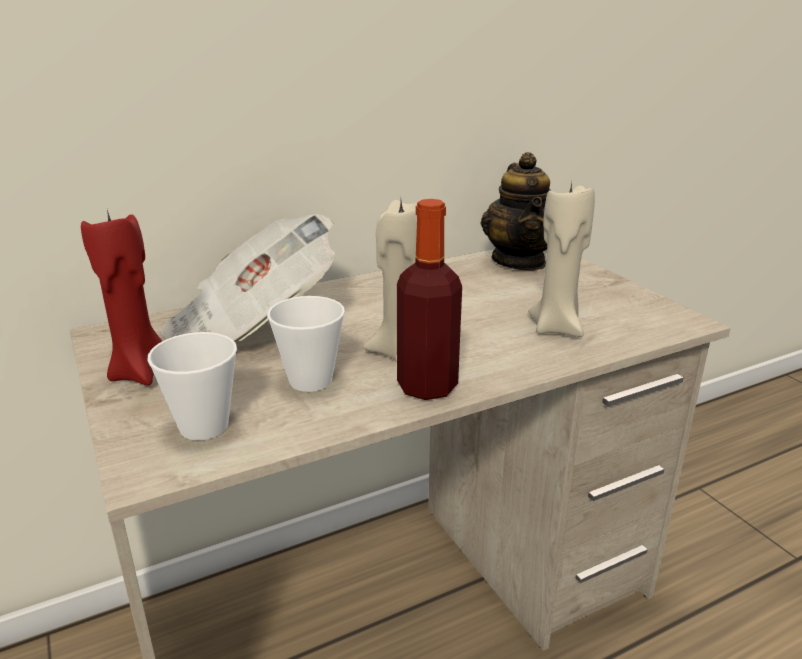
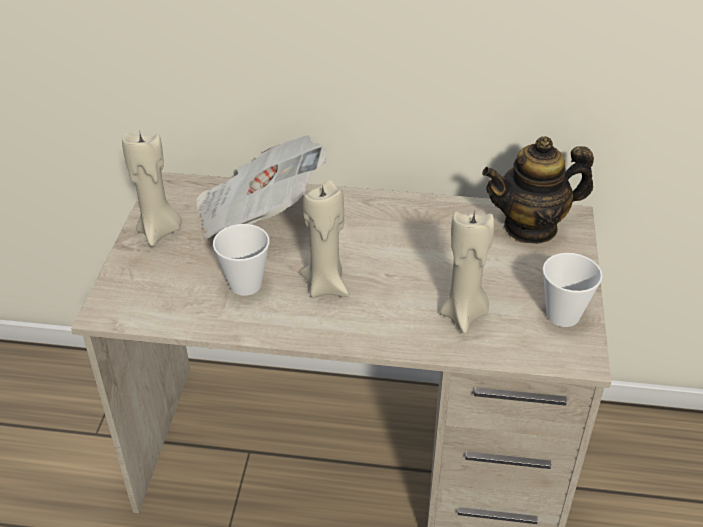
camera: 35 degrees right, 15 degrees up
red candle [81,210,162,385] -> beige candle [122,130,182,246]
cup [147,332,237,440] -> cup moved to [543,253,603,327]
bottle [397,199,462,400] -> none
teapot [481,152,551,270] -> teapot turned 45 degrees clockwise [482,136,594,244]

